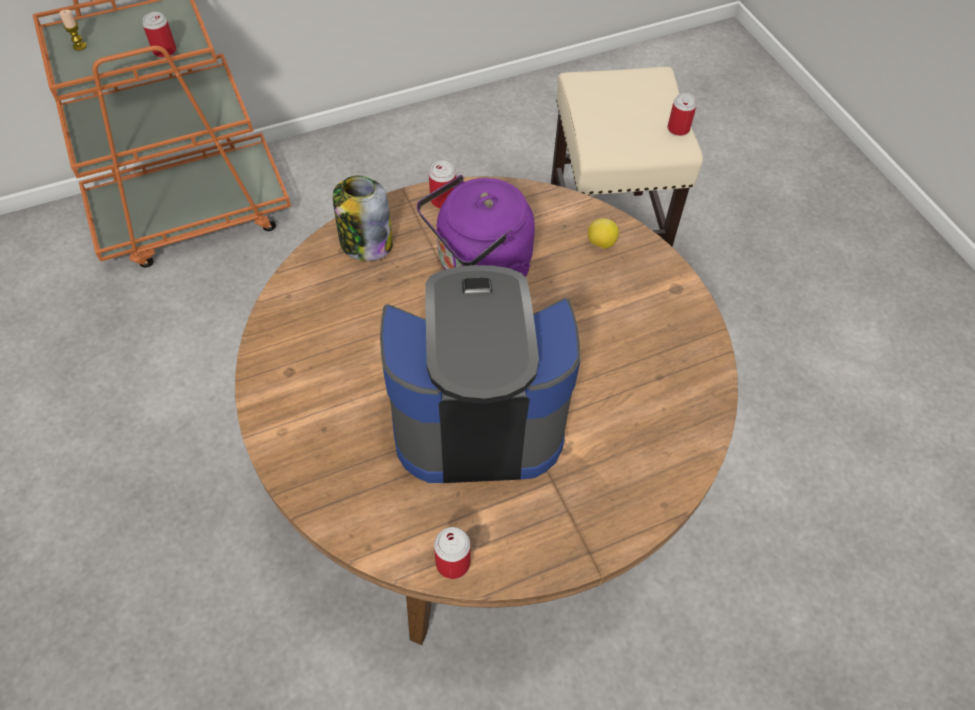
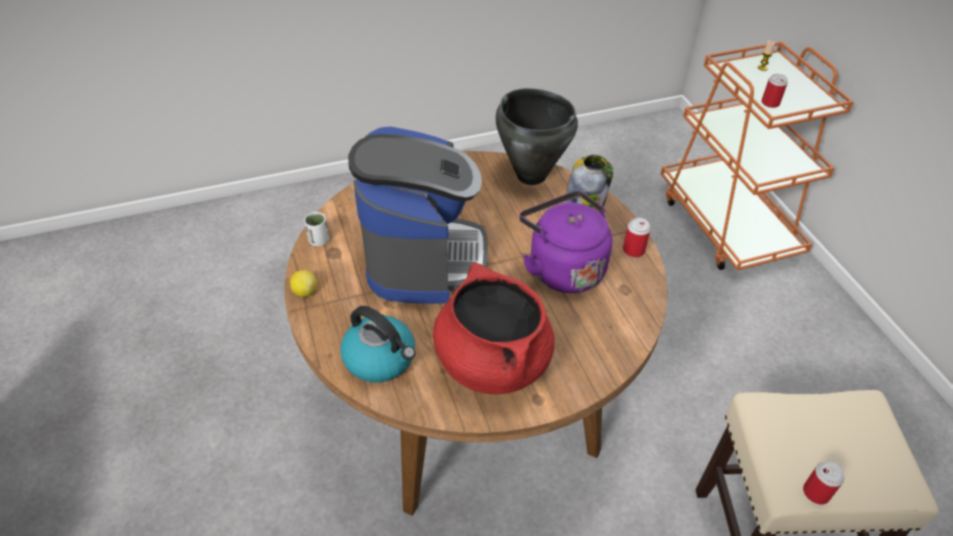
camera: 95 degrees right, 10 degrees down
can [434,527,470,579] -> white cup [304,212,329,246]
lemon [588,218,619,249] -> lemon moved to [290,270,317,297]
none -> kettle [340,306,415,382]
none -> red cooking pot [433,263,555,394]
none -> black cooking pot [495,88,578,185]

